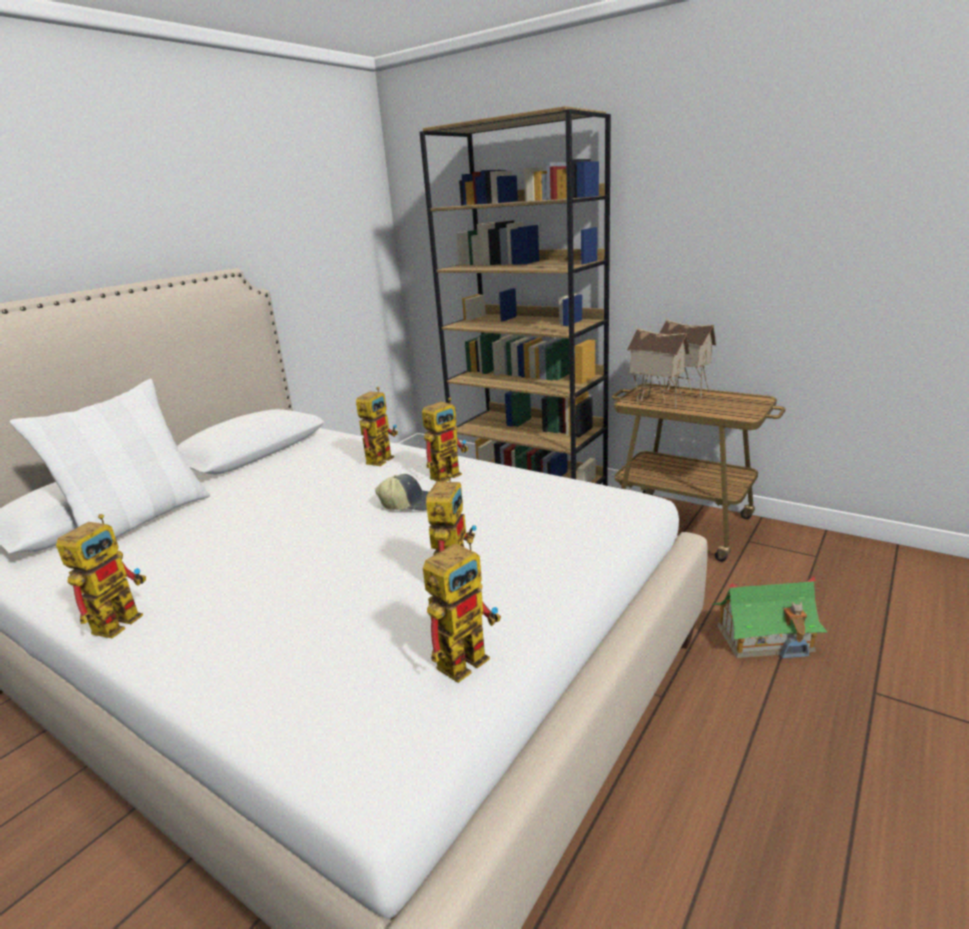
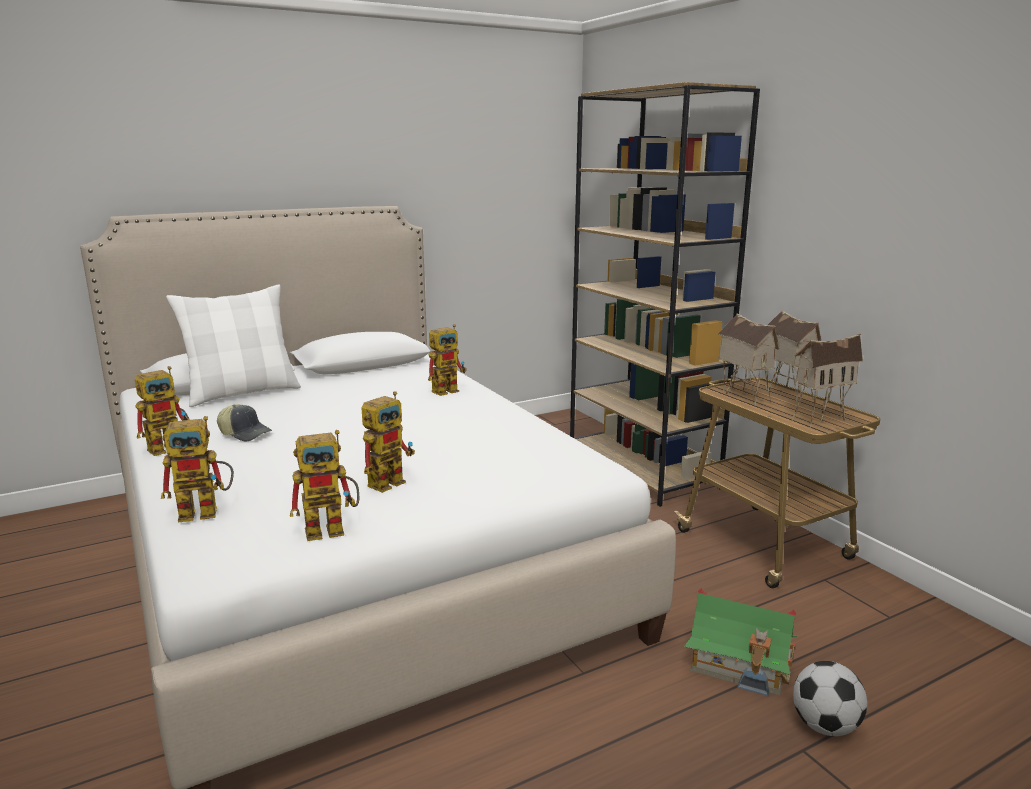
camera: 25 degrees right, 5 degrees down
cap [375,474,429,511] -> cap moved to [217,404,272,441]
toy robot [422,397,469,482] -> toy robot moved to [161,416,234,522]
none -> toy house [792,333,863,428]
none -> football [793,661,867,736]

